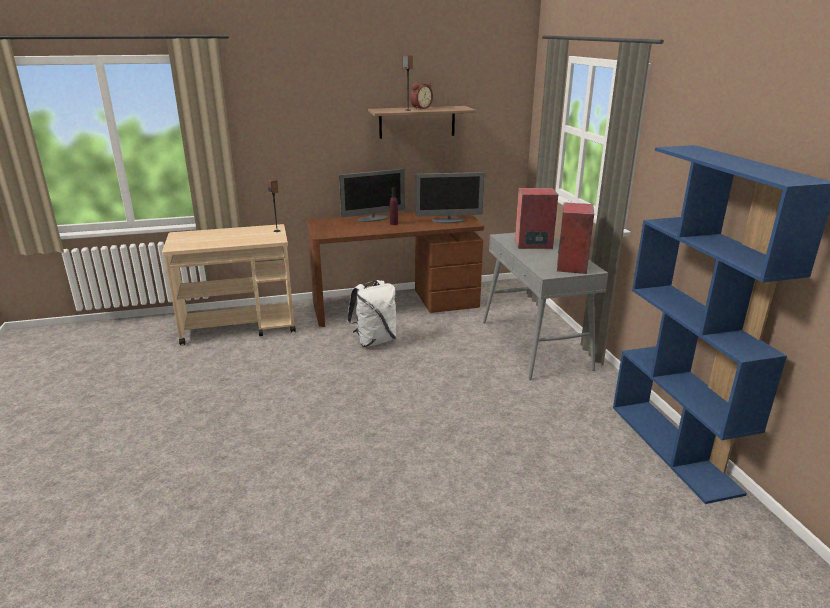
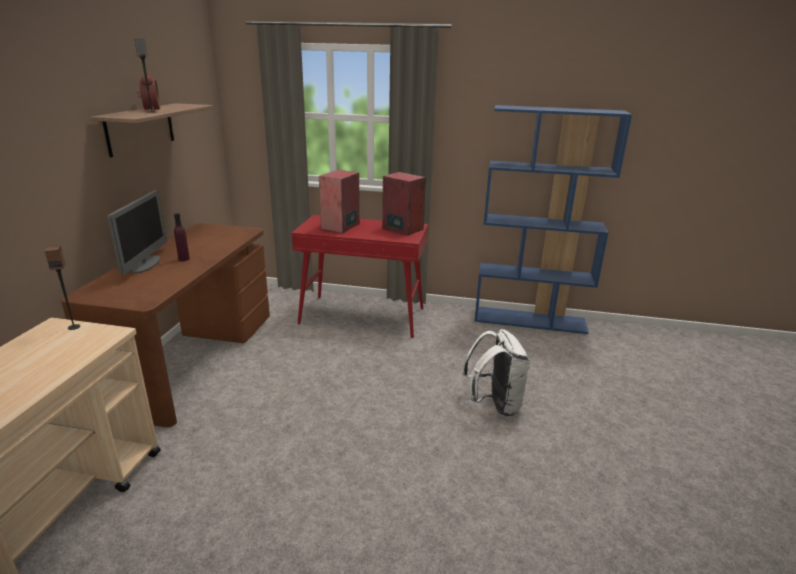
camera: 65 degrees left, 0 degrees up
white backpack [347,280,396,347] -> white backpack moved to [462,329,530,417]
monitor [416,172,484,223] -> none
grey console table [483,233,608,380] -> red console table [292,215,428,338]

